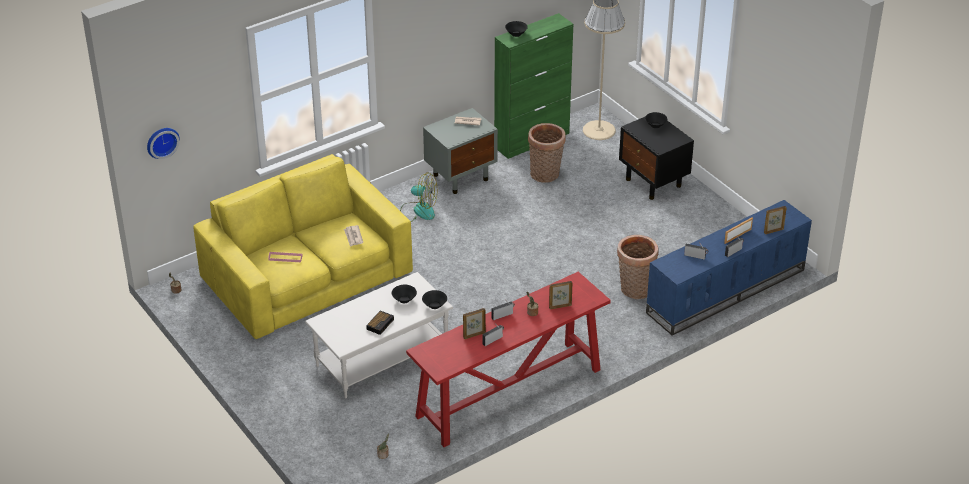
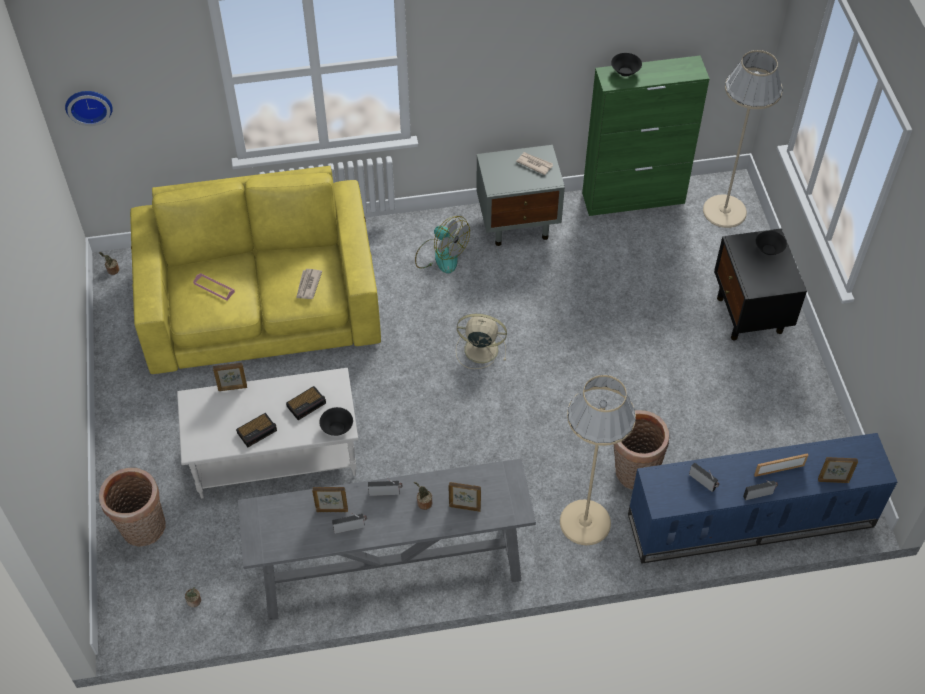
camera: 25 degrees right, 15 degrees up
black bowl [392,285,417,303] -> alarm clock [286,386,326,420]
red console table [406,272,611,447] -> grey console table [238,459,536,620]
basket [528,123,565,183] -> basket moved to [99,468,166,547]
none -> picture frame [213,363,247,391]
none -> beige fan [456,314,507,369]
none -> beige floor lamp [560,375,636,545]

